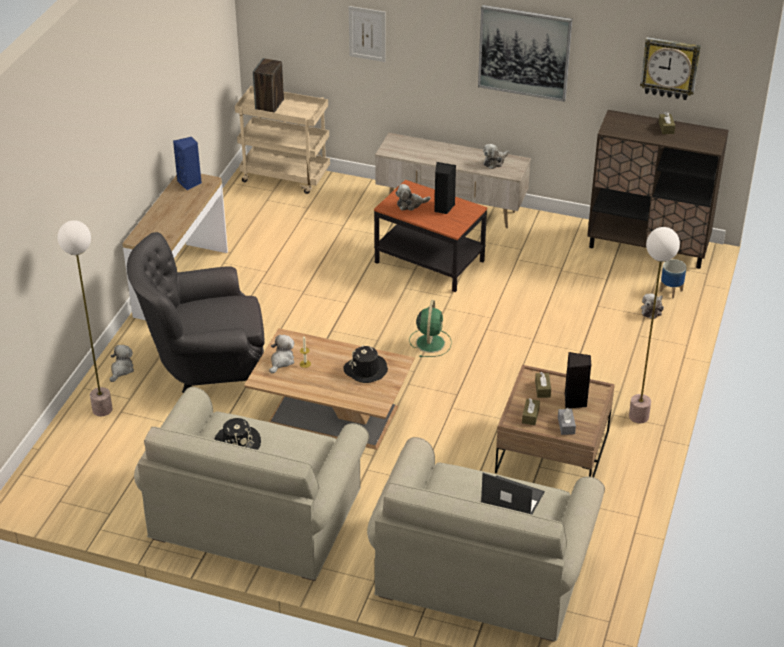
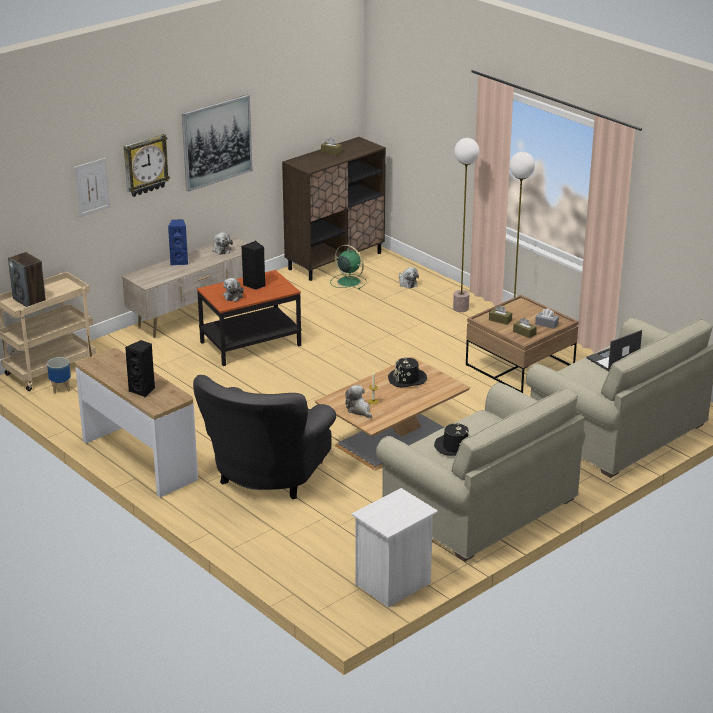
camera: 60 degrees left, 10 degrees down
floor lamp [58,220,113,416] -> floor lamp moved to [453,138,479,312]
plush toy [110,345,134,382] -> none
blue speaker [173,137,202,191] -> blue speaker moved to [168,219,188,265]
green fan [409,300,452,357] -> green fan moved to [330,245,367,289]
black speaker [565,352,591,409] -> black speaker moved to [125,340,155,397]
wall clock [640,37,701,100] -> wall clock moved to [124,134,170,197]
planter [660,259,687,298] -> planter moved to [47,357,71,394]
none -> white nightstand [351,488,438,607]

